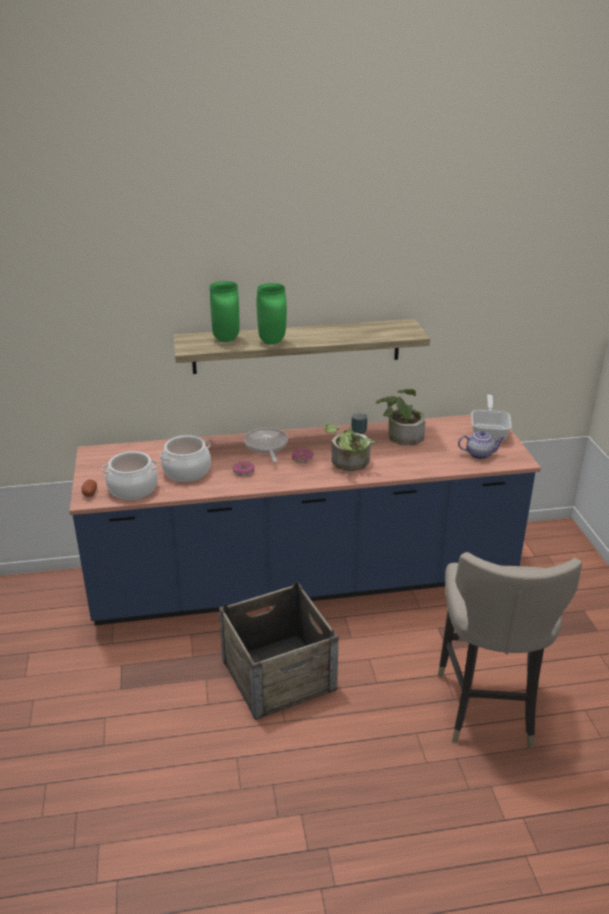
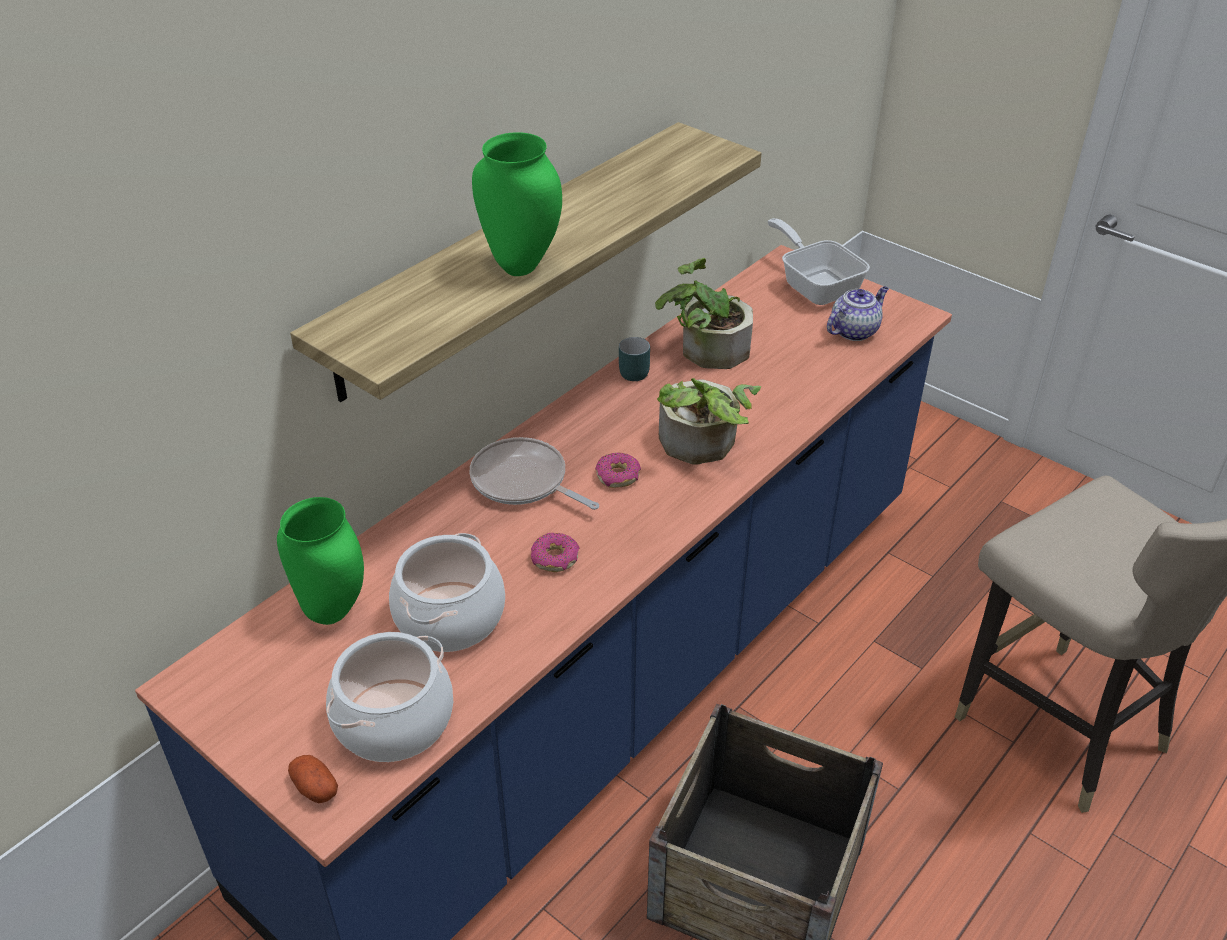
camera: 40 degrees left, 10 degrees up
green vase [210,281,240,342] -> green vase moved to [277,497,364,625]

